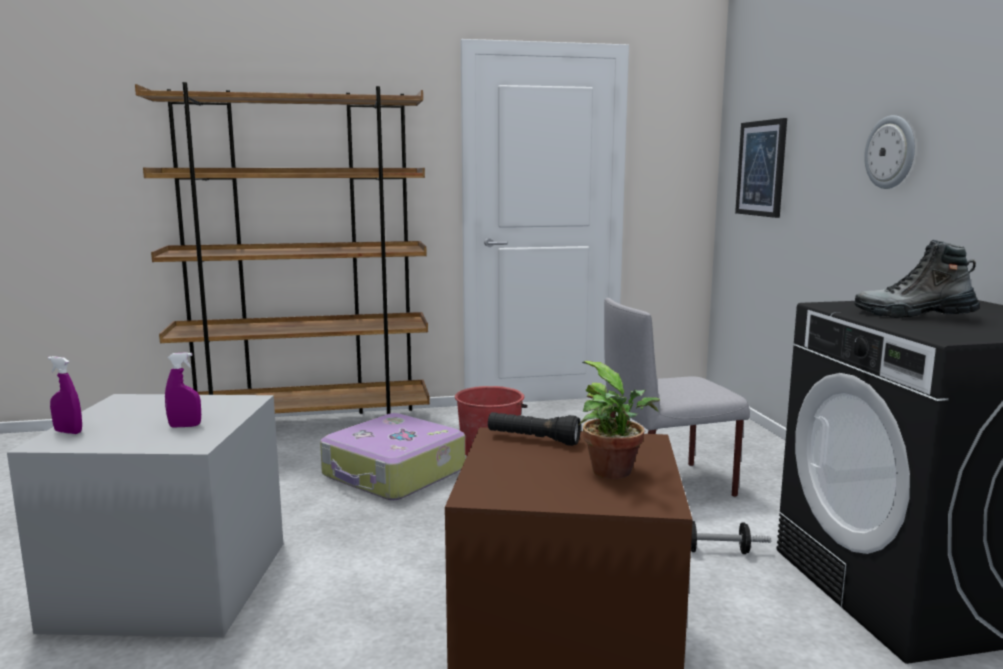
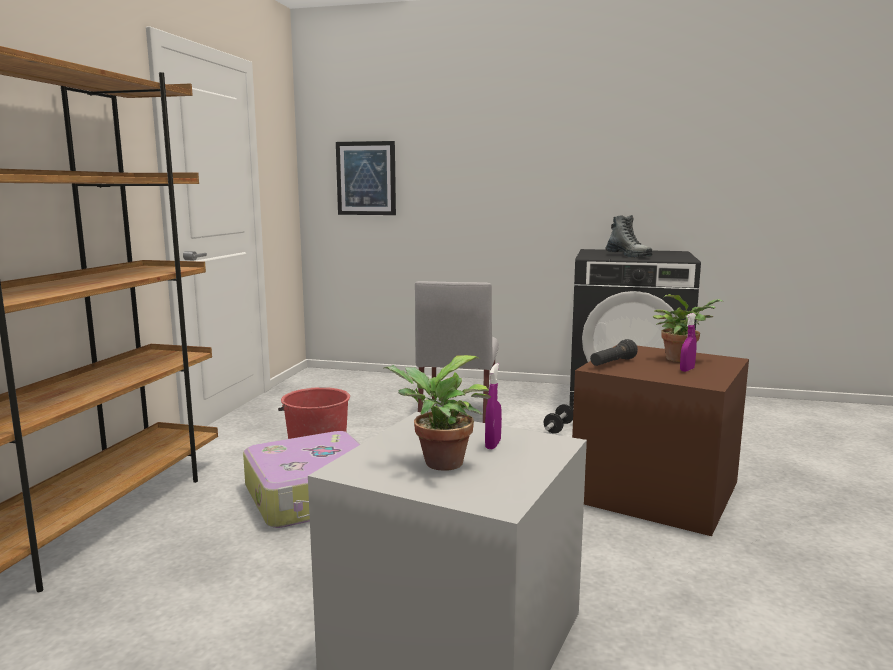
camera: 65 degrees left, 0 degrees up
purple spray bottle [48,356,82,434] -> purple spray bottle moved to [680,313,697,372]
boot [854,240,980,318] -> boot turned 75 degrees counterclockwise [606,215,653,258]
wall clock [864,115,915,189] -> none
none -> potted plant [384,355,491,471]

